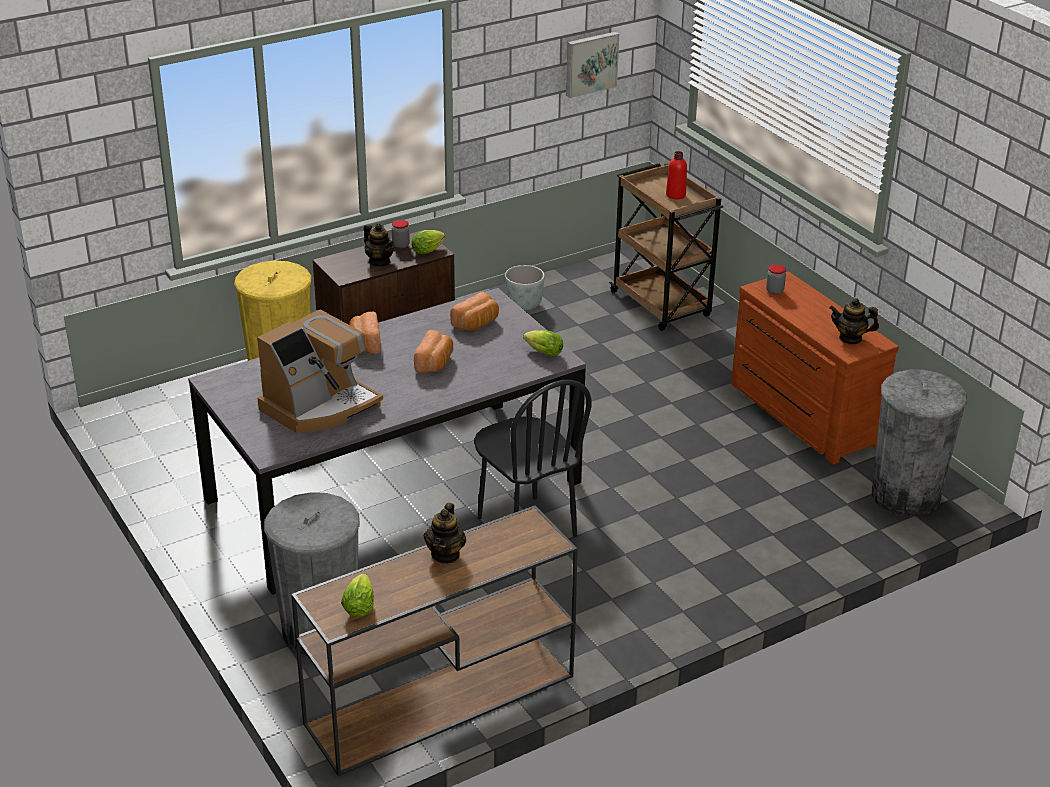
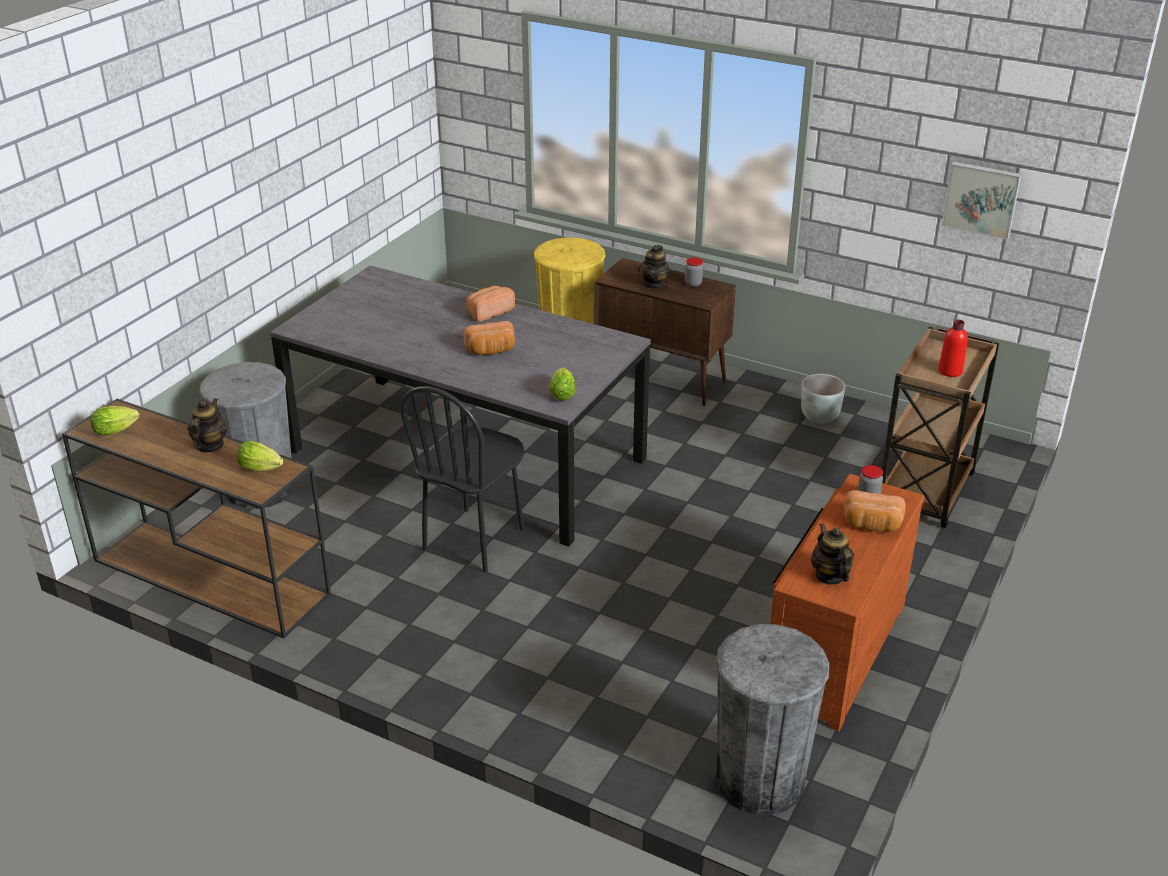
camera: 60 degrees right, 0 degrees up
coffee machine [257,309,383,433] -> none
lettuce [412,230,445,254] -> lettuce moved to [237,441,283,472]
teapot [424,503,466,564] -> teapot turned 120 degrees clockwise [187,398,227,453]
bread [450,292,499,331] -> bread moved to [844,490,906,532]

